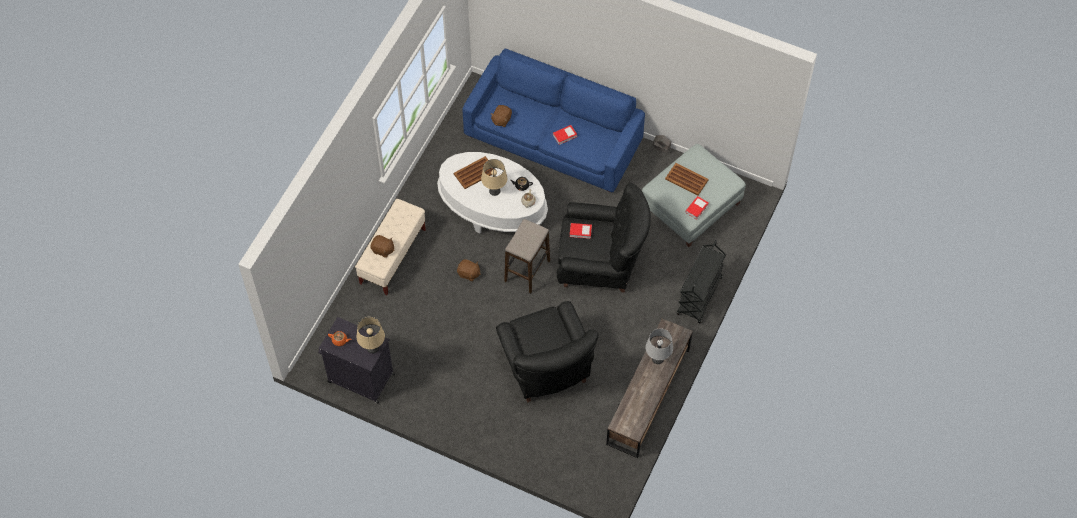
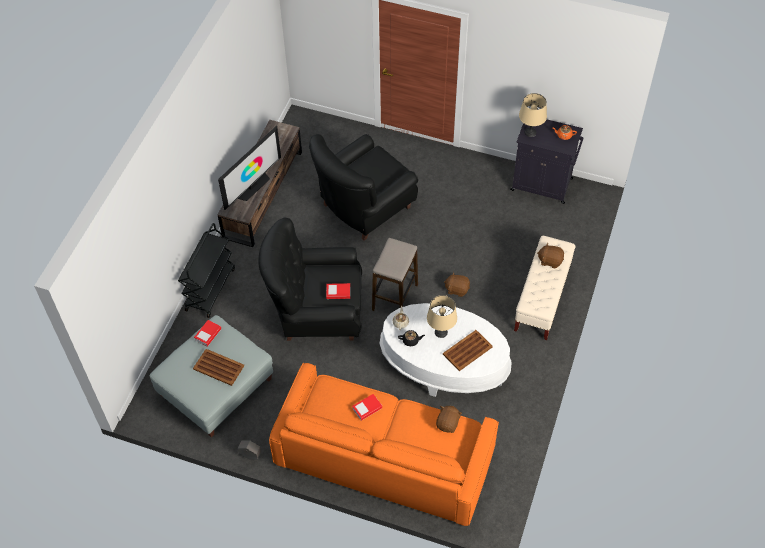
camera: 175 degrees right, 5 degrees down
blue sofa [462,49,645,193] -> orange sofa [269,363,499,526]
black armchair [496,301,599,403] -> black armchair turned 105 degrees counterclockwise [309,134,418,241]
grey table lamp [646,328,673,364] -> television [218,126,281,210]

